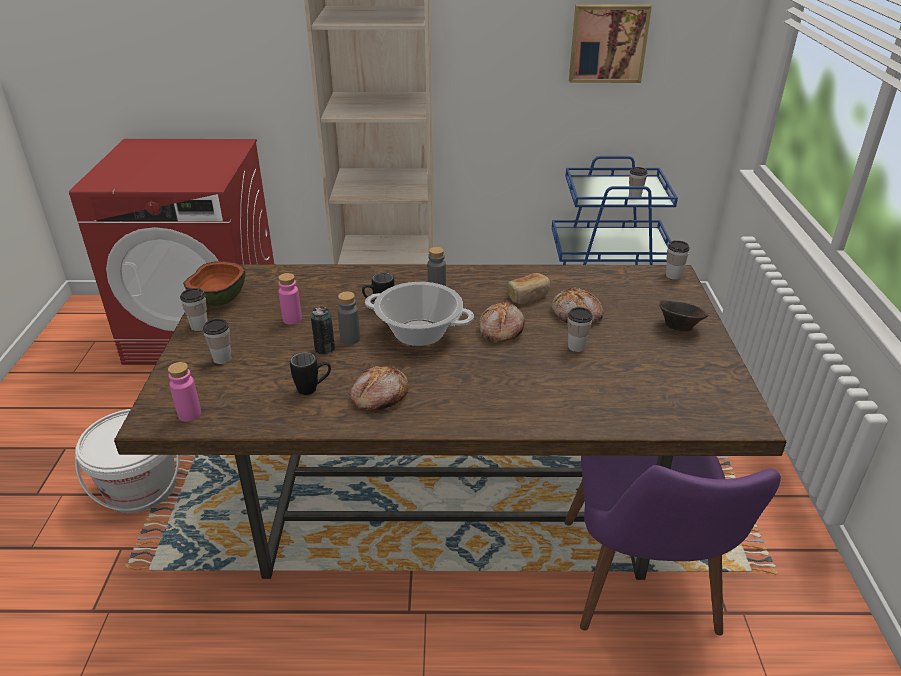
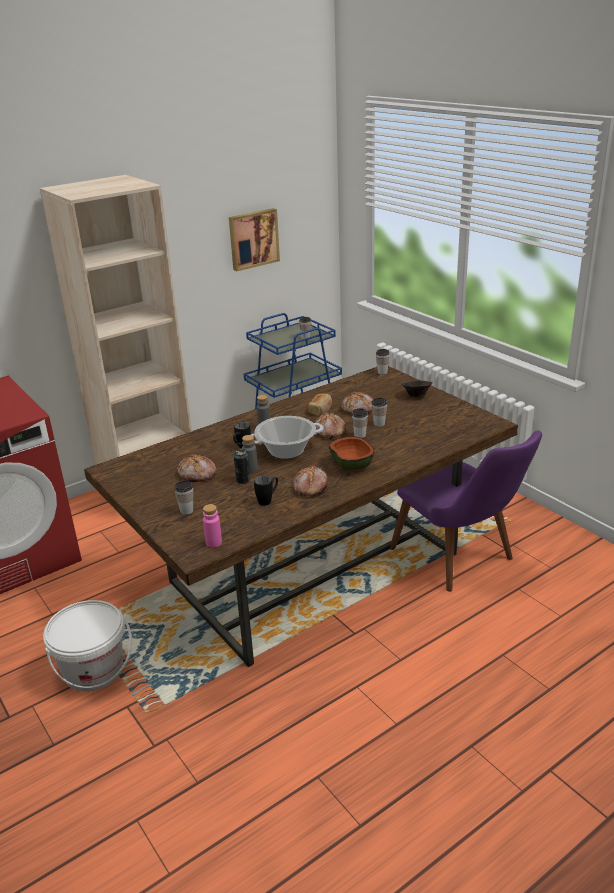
camera: 35 degrees left, 5 degrees down
cup [180,288,207,331] -> cup moved to [352,408,368,438]
bowl [183,261,245,306] -> bowl moved to [329,436,374,471]
pink bottle [278,273,302,325] -> bread [177,454,217,482]

